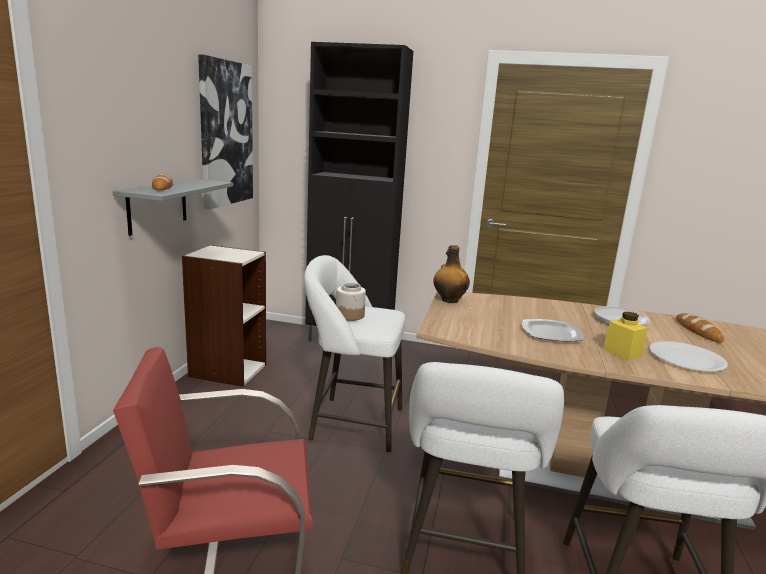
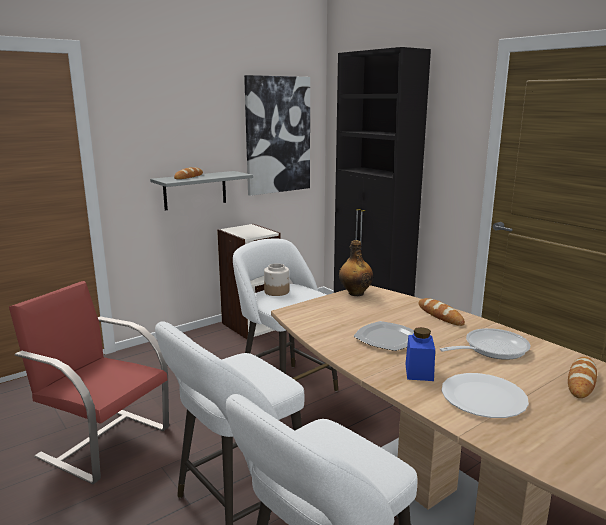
camera: 40 degrees right, 0 degrees up
yellow jar [603,312,648,361] -> blue jar [406,327,435,381]
none -> bread [419,298,465,326]

